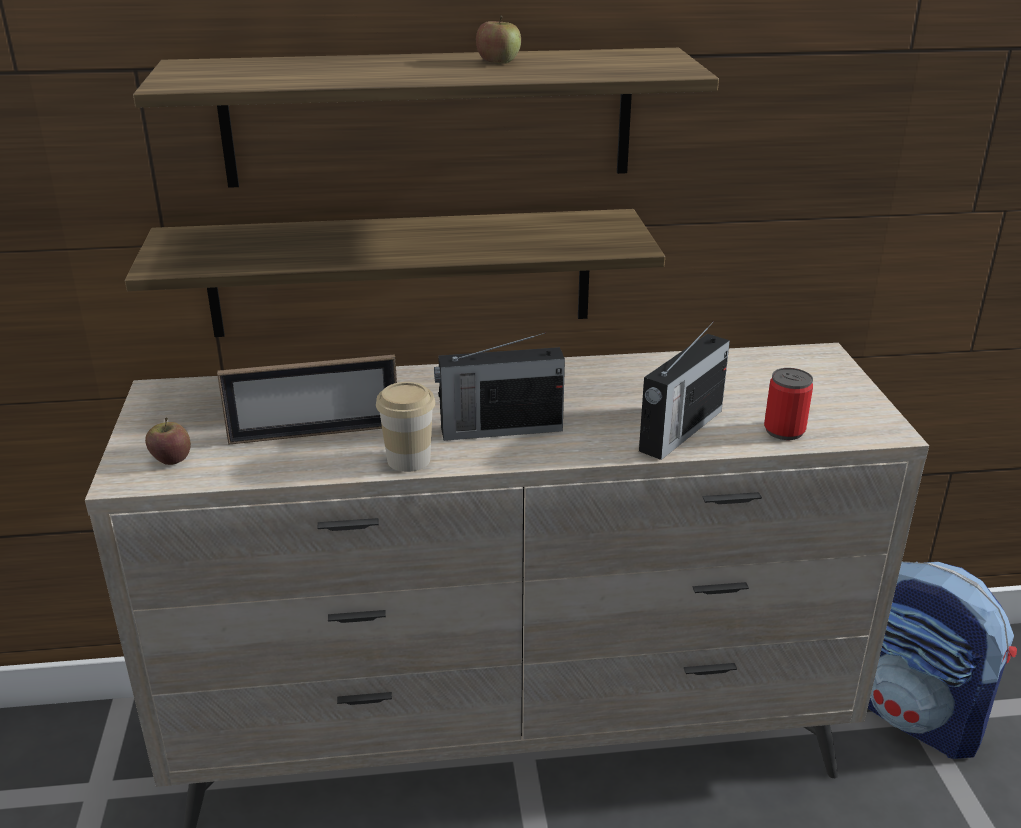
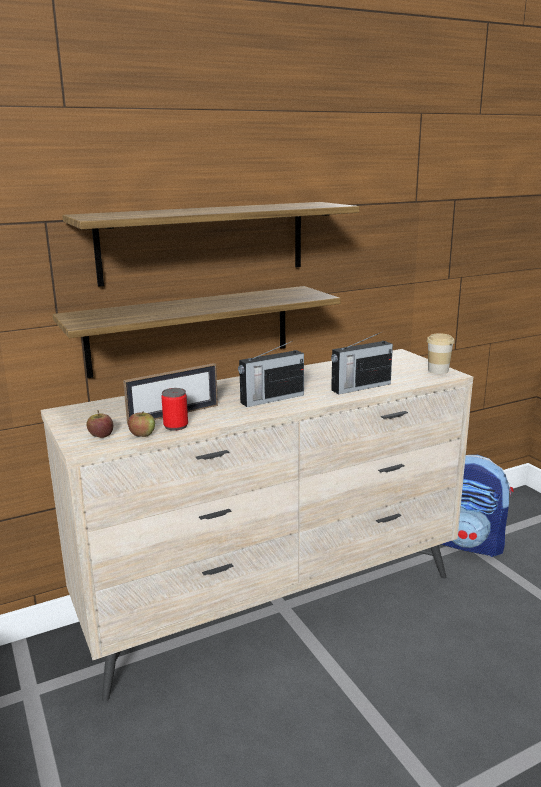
camera: 20 degrees left, 10 degrees down
cup [376,382,435,472] -> cup moved to [427,333,455,374]
apple [476,16,521,64] -> apple moved to [128,412,155,437]
radio [639,321,730,460] -> radio turned 45 degrees clockwise [331,332,393,394]
can [764,368,813,440] -> can moved to [161,388,188,431]

